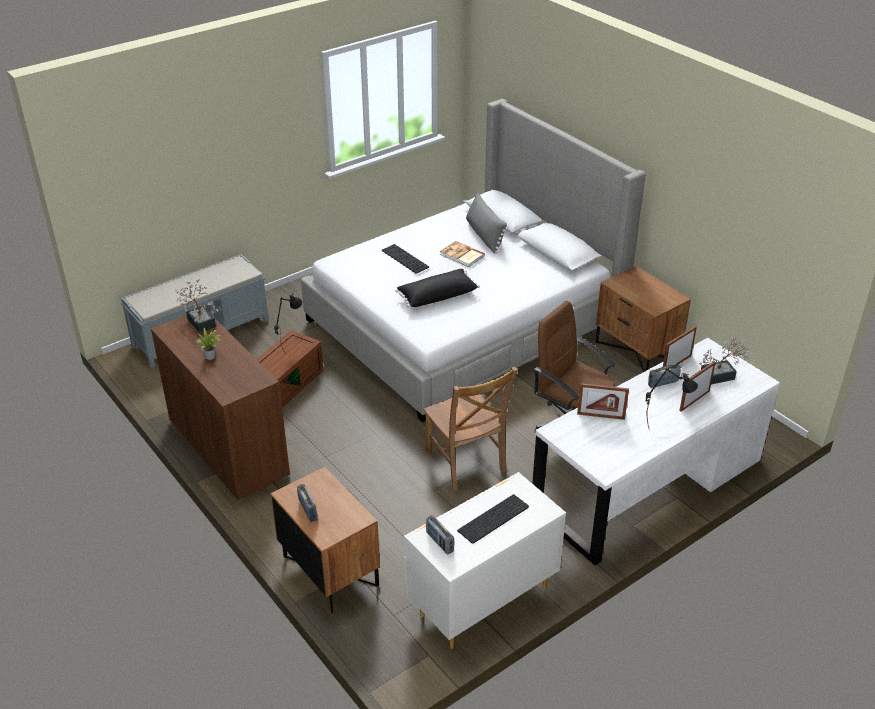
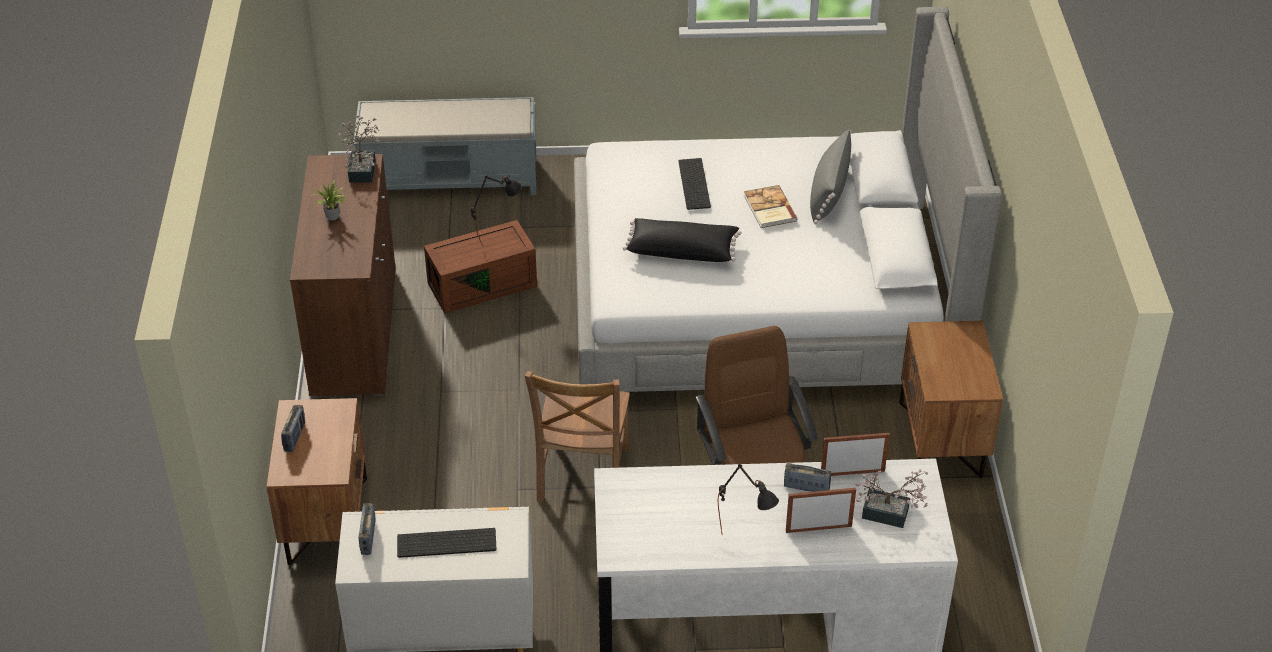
camera: 35 degrees right, 5 degrees up
picture frame [577,383,629,420] -> none

